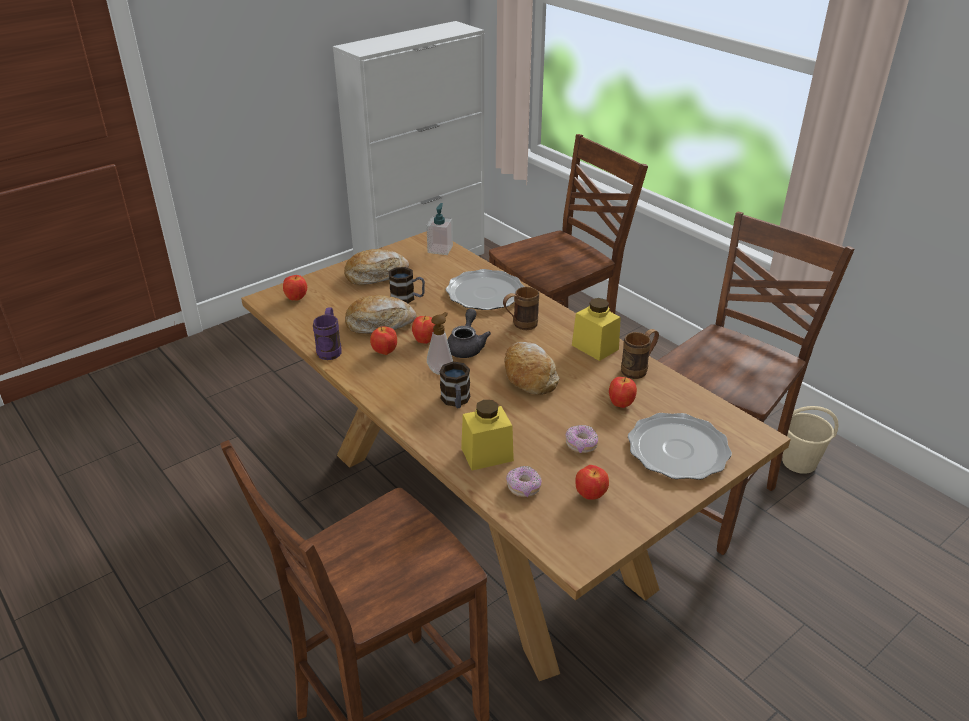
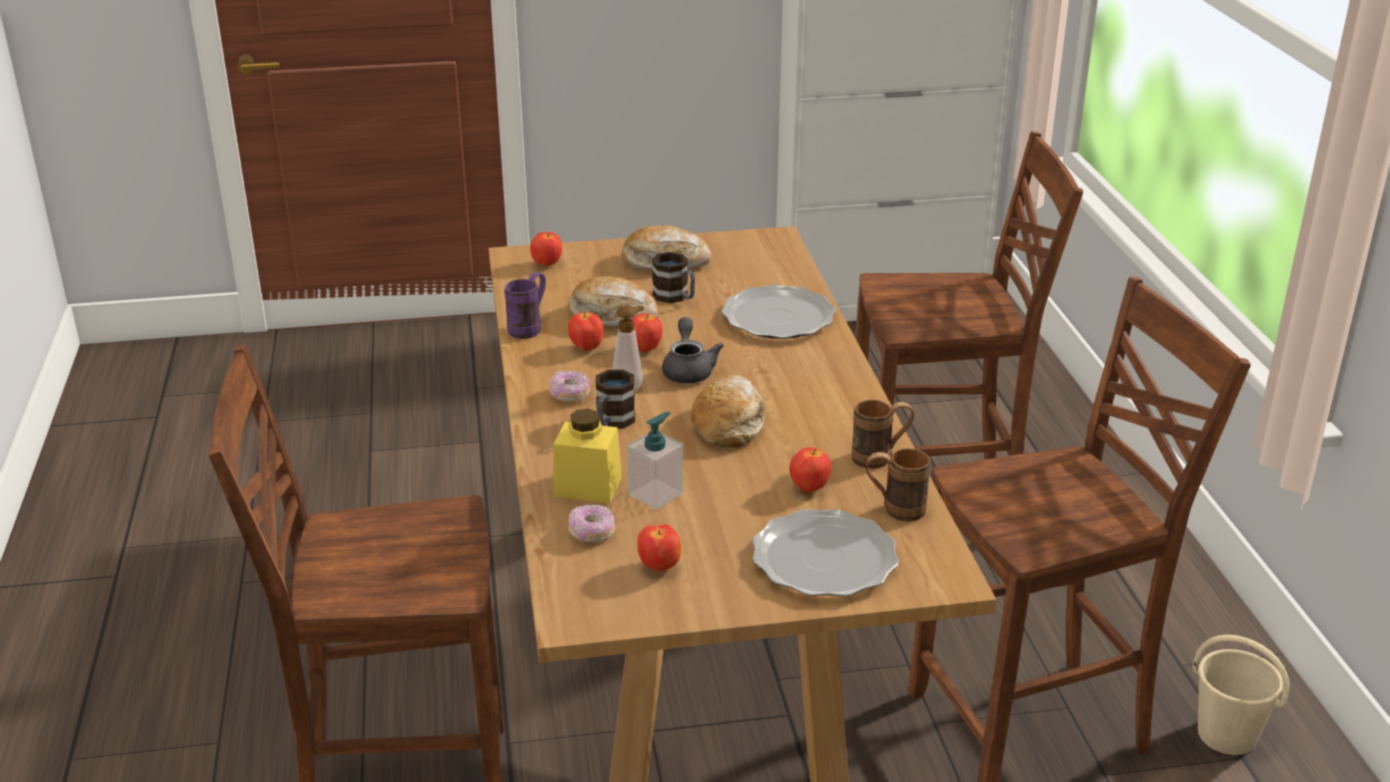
camera: 30 degrees right, 5 degrees down
soap dispenser [426,203,453,255] -> soap dispenser moved to [627,412,683,510]
grey teapot [447,309,491,358] -> grey teapot turned 45 degrees counterclockwise [662,317,724,383]
brown mug [503,287,539,330] -> brown mug moved to [866,448,931,522]
donut [566,425,598,453] -> donut moved to [549,370,590,402]
yellow jar [572,298,621,361] -> none

